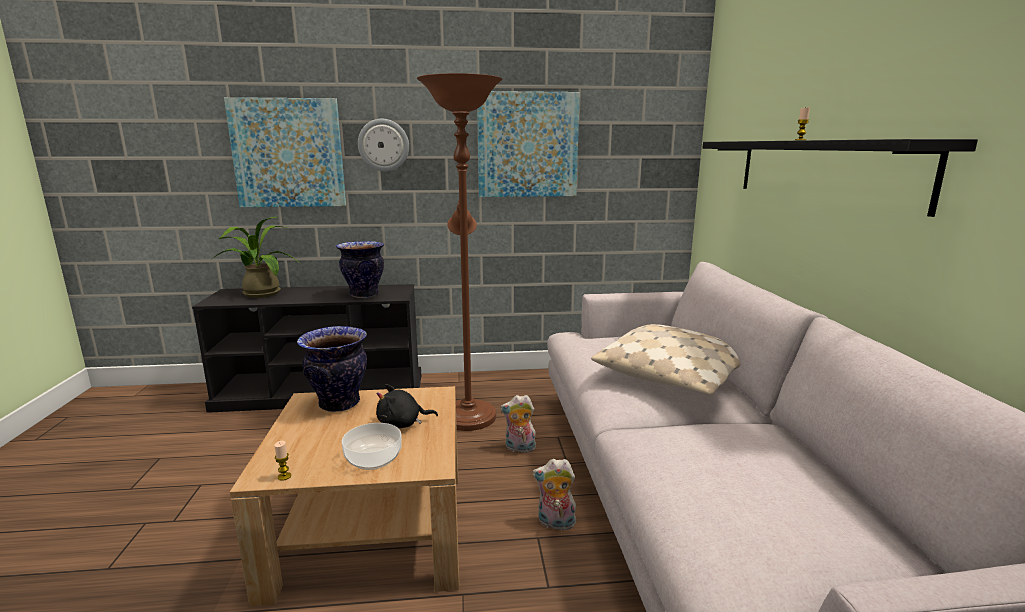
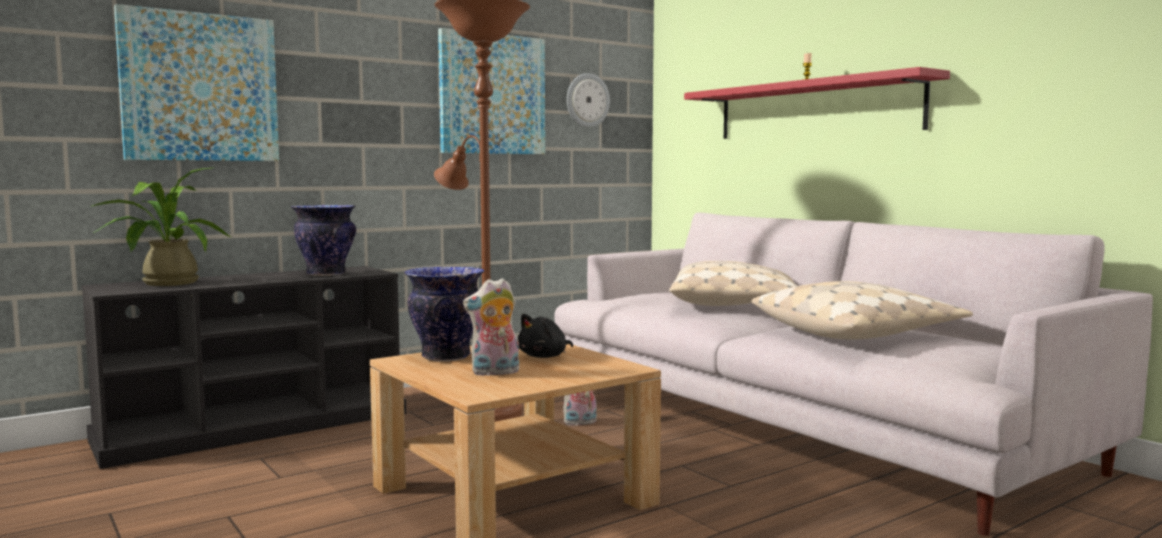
camera: 30 degrees left, 10 degrees down
candle [274,441,291,481] -> none
bowl [342,423,402,470] -> none
wall clock [358,119,409,171] -> wall clock moved to [567,73,610,128]
plush toy [532,459,578,530] -> plush toy moved to [463,278,519,376]
black shelf [702,139,978,217] -> red shelf [684,67,950,139]
none -> beige pillow [752,281,973,340]

